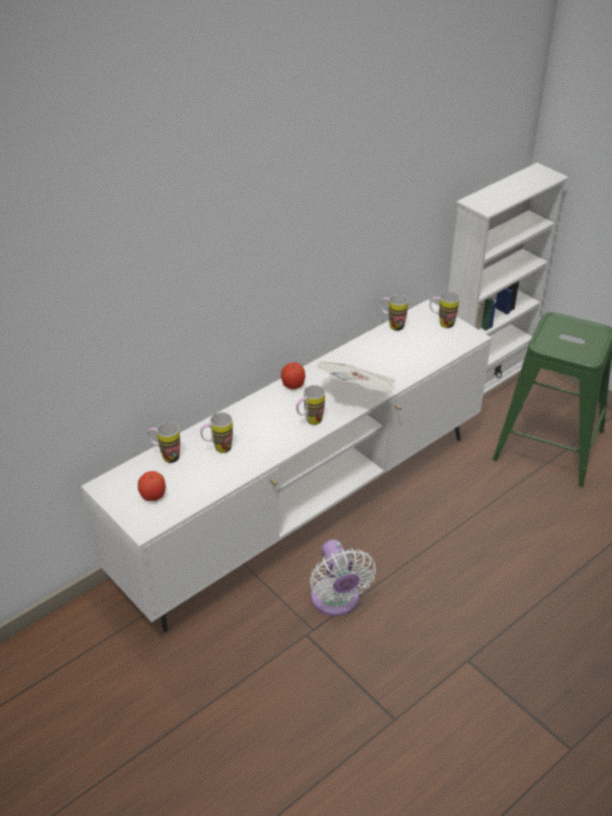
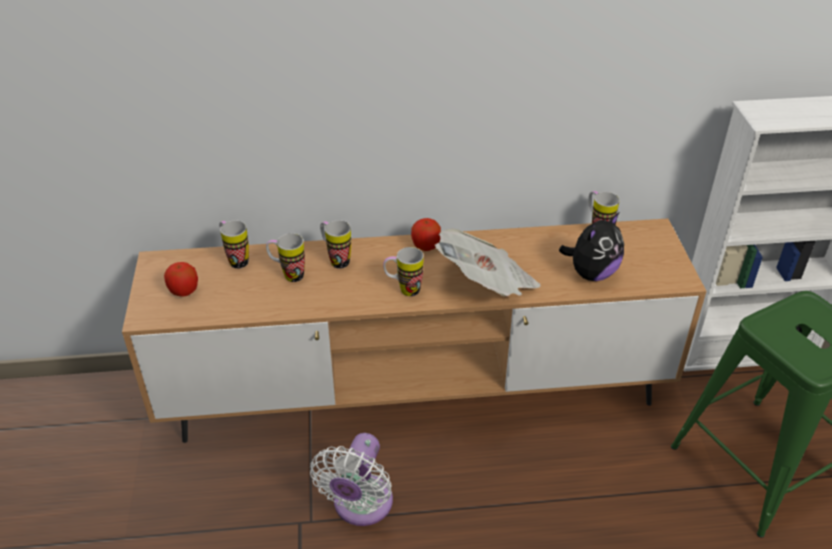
camera: 35 degrees right, 0 degrees up
white tv stand [81,300,492,632] -> brown tv stand [122,218,706,443]
mug [430,292,459,328] -> mug moved to [320,220,351,269]
none -> plush toy [559,212,624,281]

